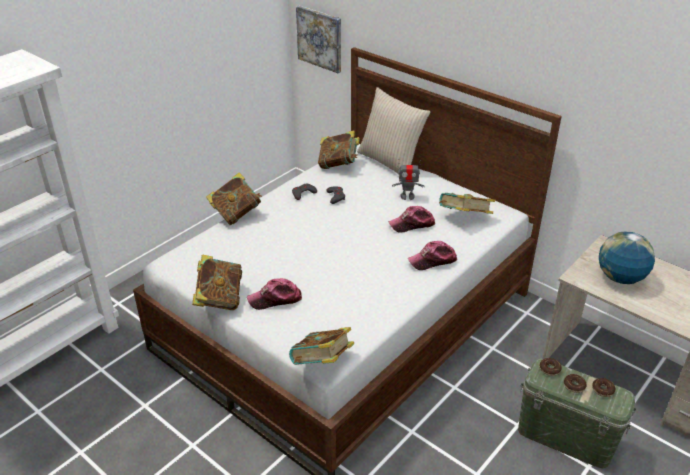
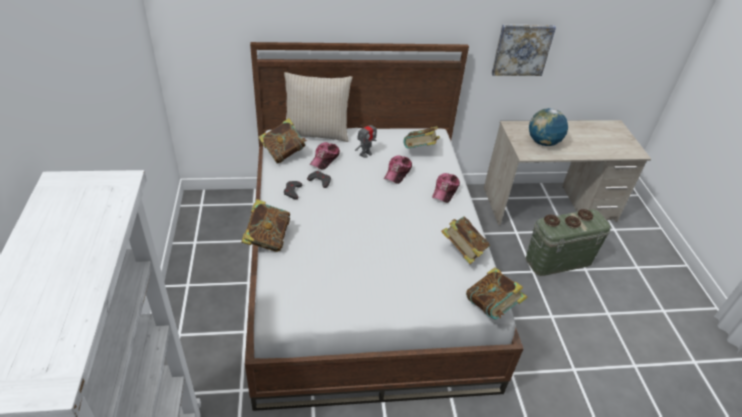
camera: 50 degrees left, 5 degrees up
book [192,254,242,310] -> book moved to [441,216,490,264]
cap [247,278,302,310] -> cap moved to [309,142,340,170]
picture [296,6,341,73] -> picture moved to [491,24,556,76]

